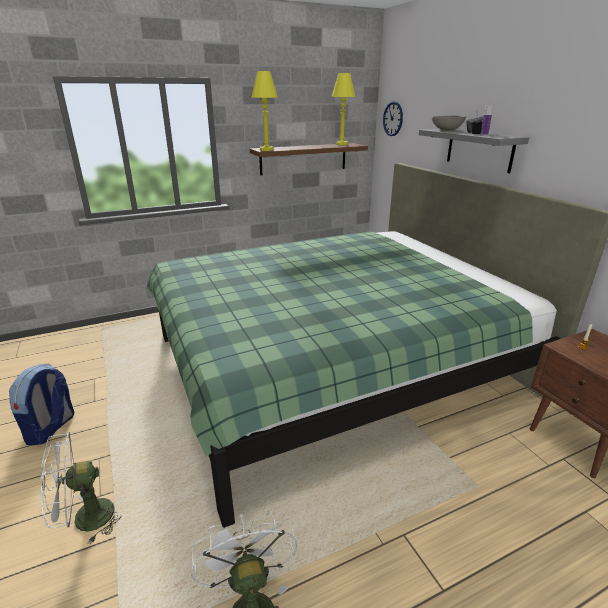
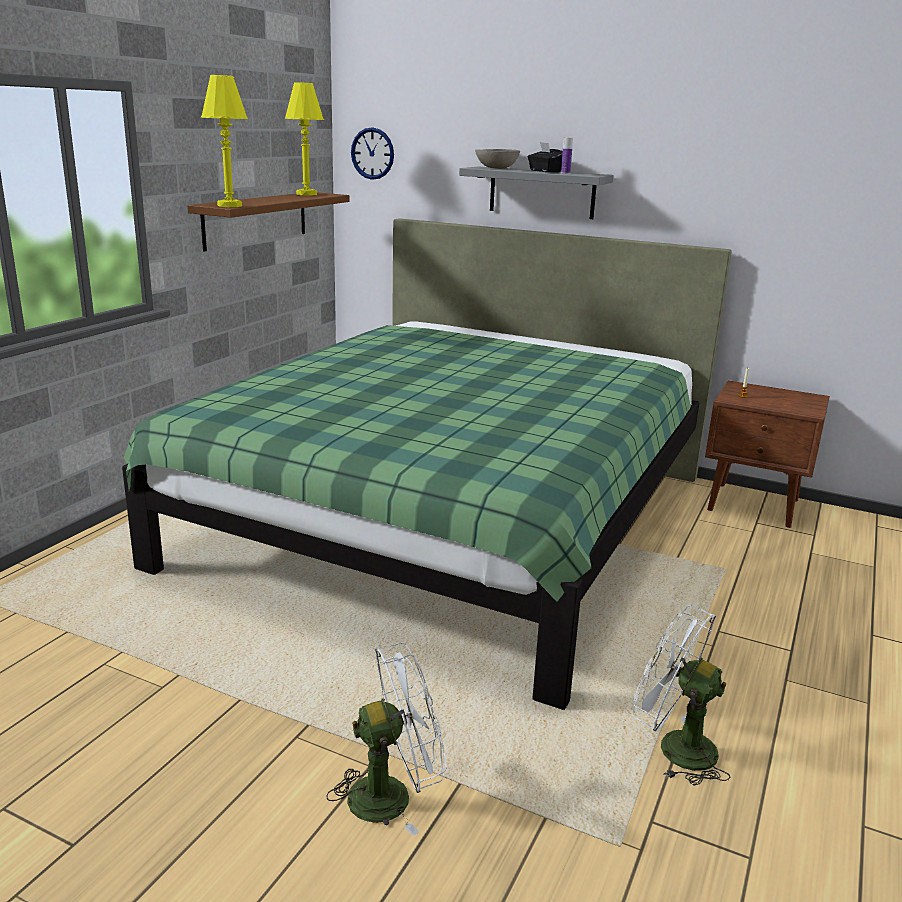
camera: 40 degrees left, 5 degrees down
backpack [9,364,74,445] -> none
white fan [40,432,121,544] -> white fan turned 135 degrees counterclockwise [326,642,447,836]

